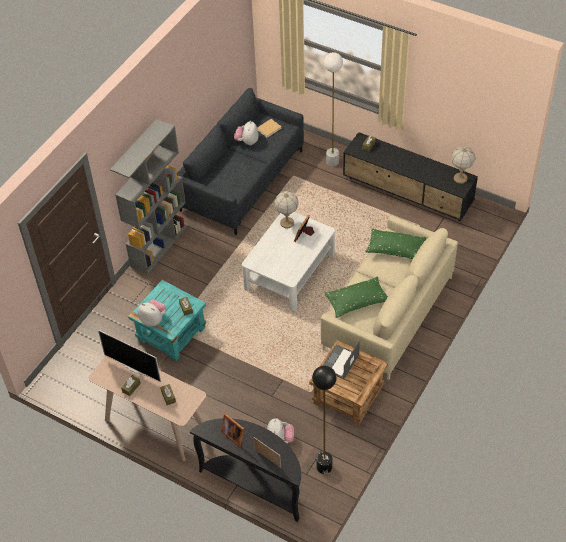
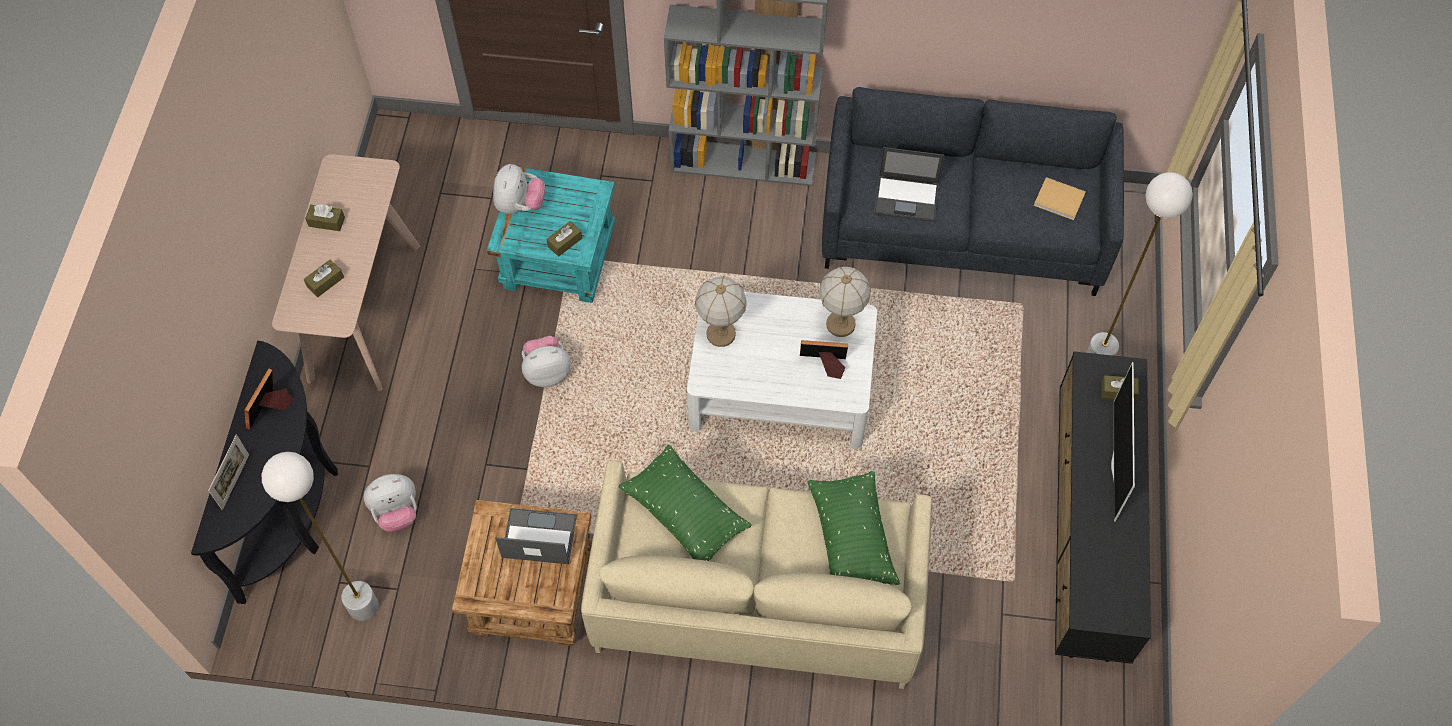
camera: 65 degrees right, 10 degrees up
television [98,330,161,382] -> television moved to [1111,362,1135,522]
plush toy [234,121,259,145] -> plush toy moved to [522,336,571,387]
black floor lamp [312,366,337,474] -> white floor lamp [262,452,379,621]
table lamp [451,146,475,184] -> table lamp moved to [695,276,746,347]
none -> laptop [874,147,944,222]

